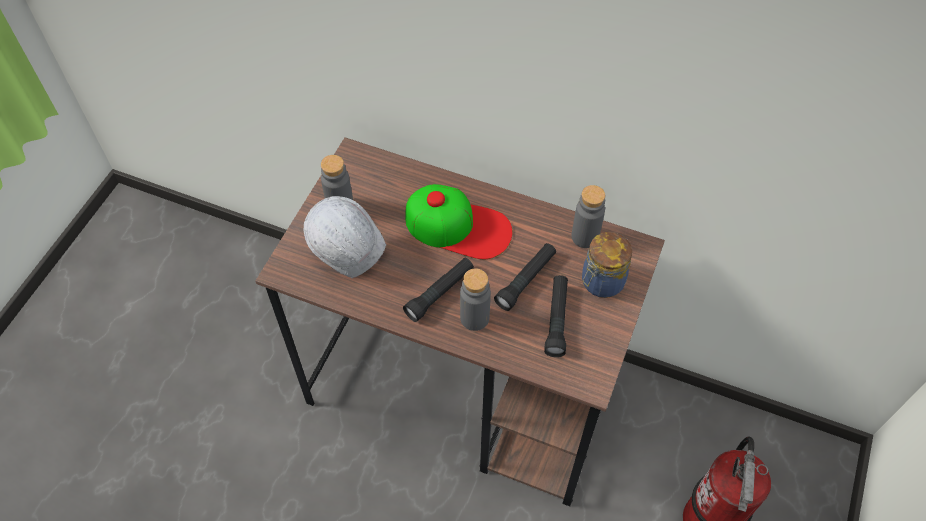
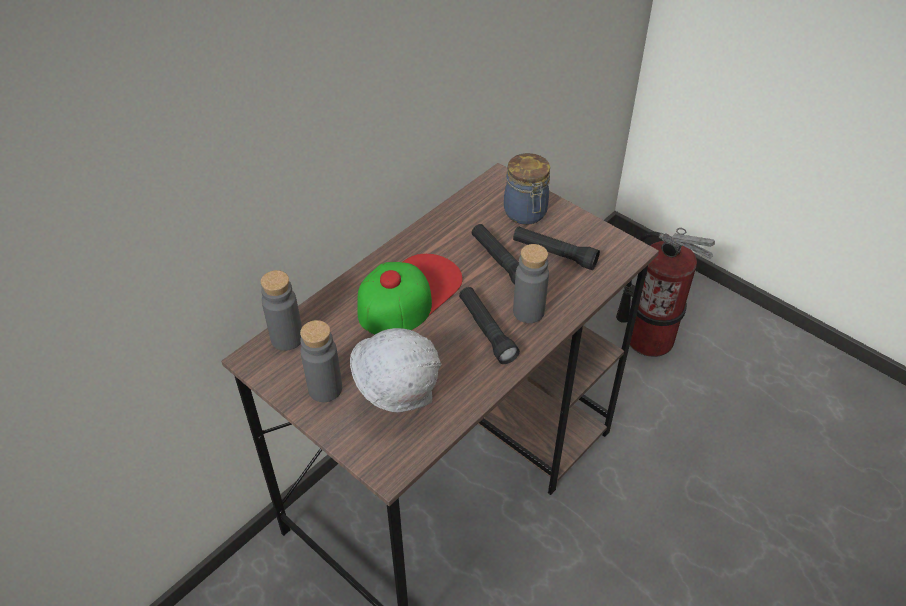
camera: 70 degrees left, 10 degrees down
grey bottle [571,185,605,248] -> grey bottle moved to [260,270,302,351]

